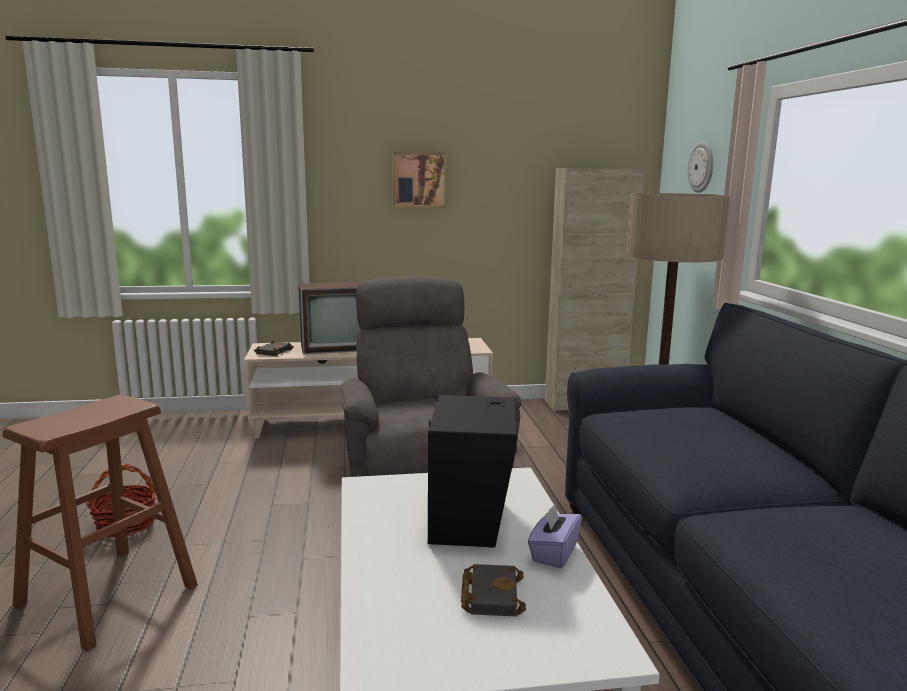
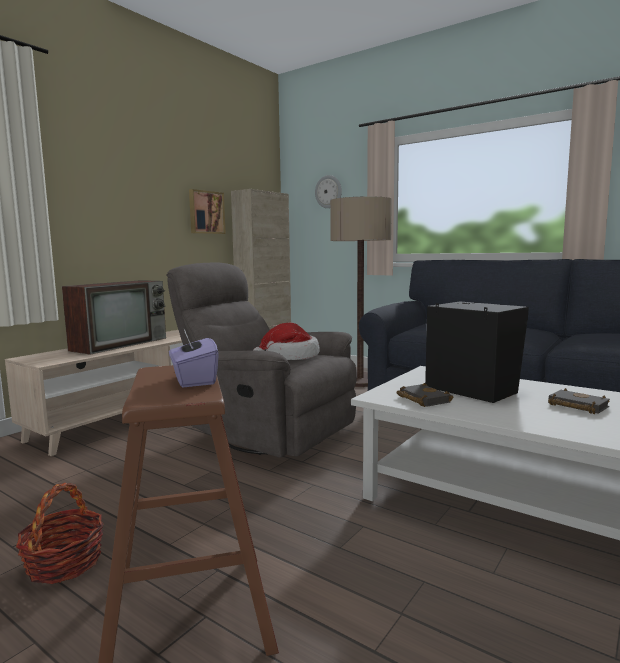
camera: 45 degrees left, 5 degrees down
black book [254,341,294,356] -> black book moved to [397,383,453,407]
picture [392,152,447,208] -> picture moved to [189,189,226,234]
purple tissue box [528,504,582,568] -> purple tissue box moved to [169,329,219,387]
none -> hat [253,323,320,360]

